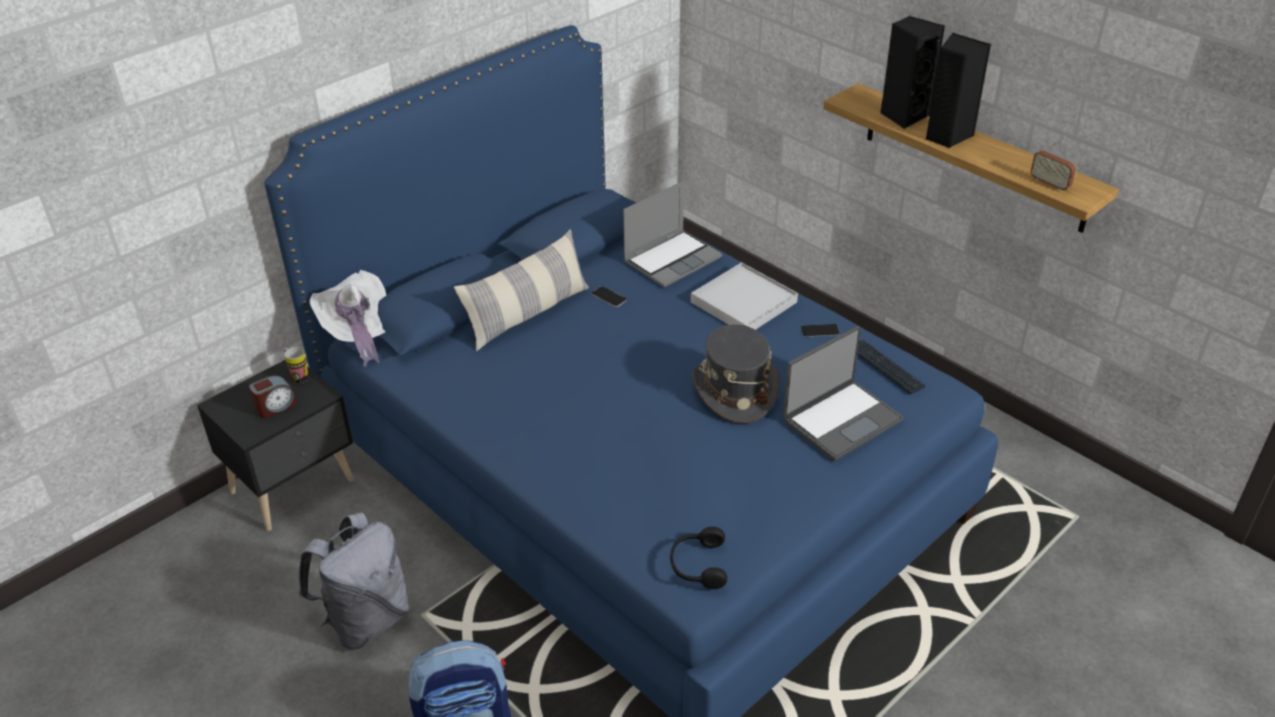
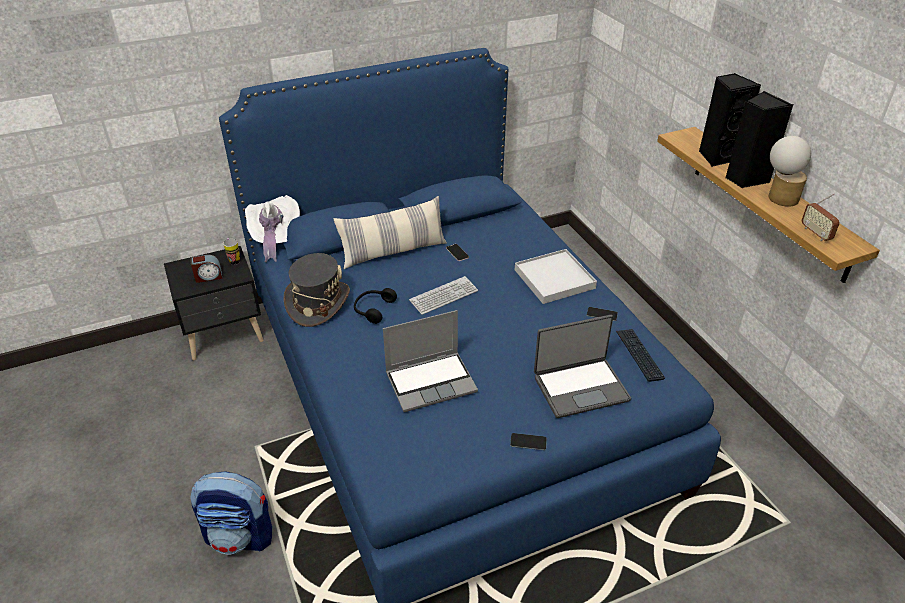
camera: 20 degrees right, 0 degrees up
grey backpack [299,512,410,650] -> none
laptop [623,181,722,288] -> laptop moved to [383,310,478,412]
black headphones [670,527,727,589] -> black headphones moved to [354,288,397,324]
grey hat [692,324,780,423] -> grey hat moved to [284,253,350,327]
none -> keyboard [409,276,478,315]
none -> phone [510,433,547,450]
none -> table lamp [768,136,811,207]

